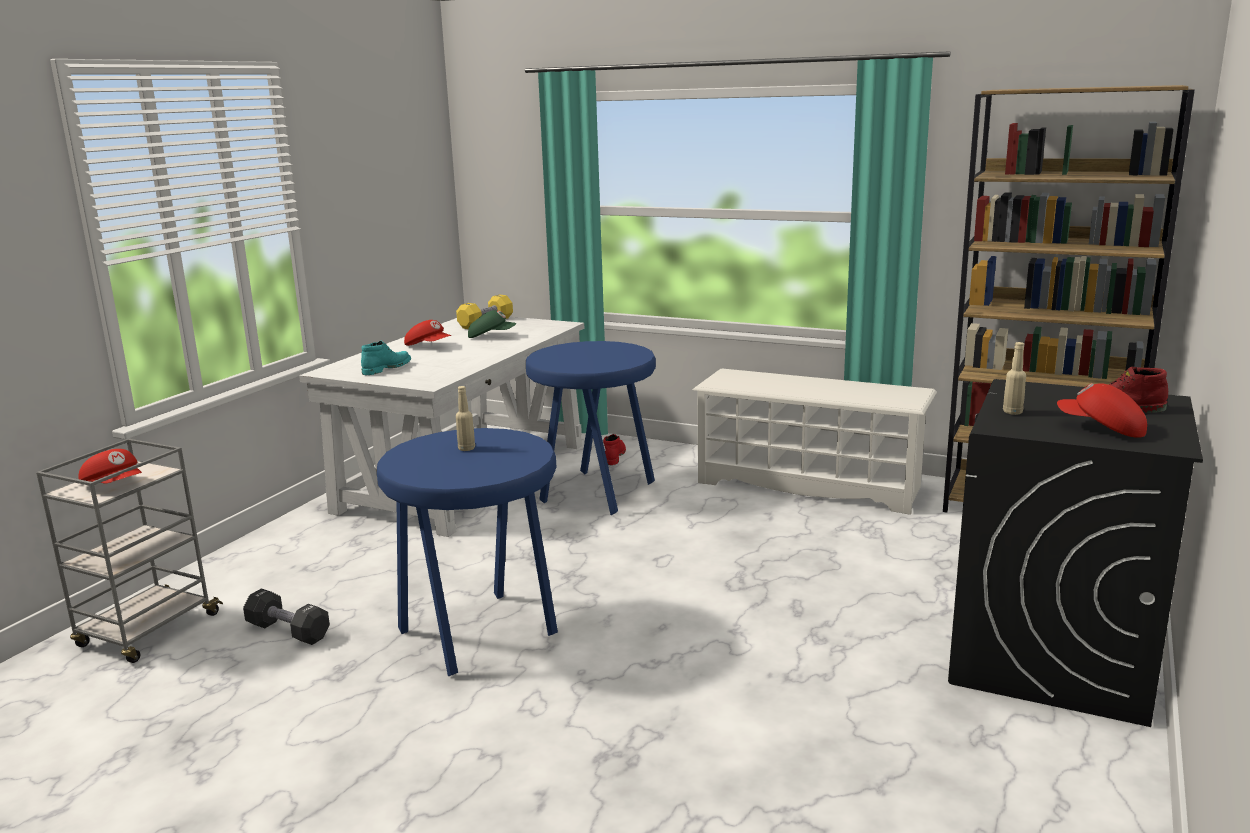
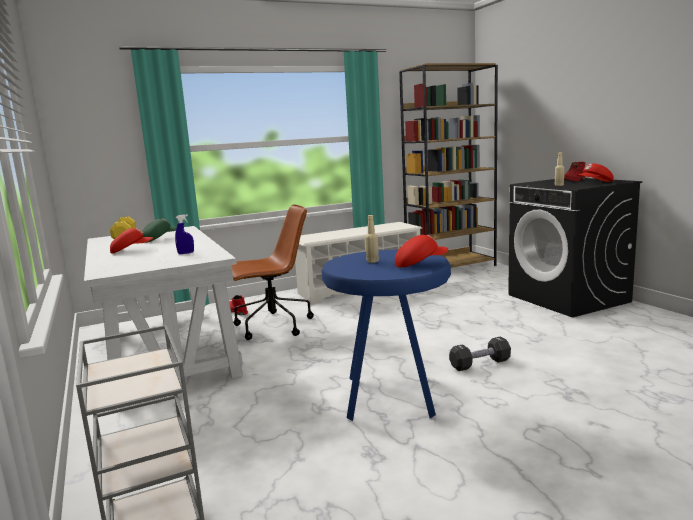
camera: 50 degrees left, 5 degrees down
red cap [78,449,142,484] -> red cap moved to [395,234,448,268]
black dumbbell [243,589,330,645] -> black dumbbell moved to [449,336,511,371]
turquoise boot [361,341,411,375] -> none
blue stool [526,341,656,515] -> brown office chair [232,204,314,340]
none -> blue spray bottle [175,214,194,254]

